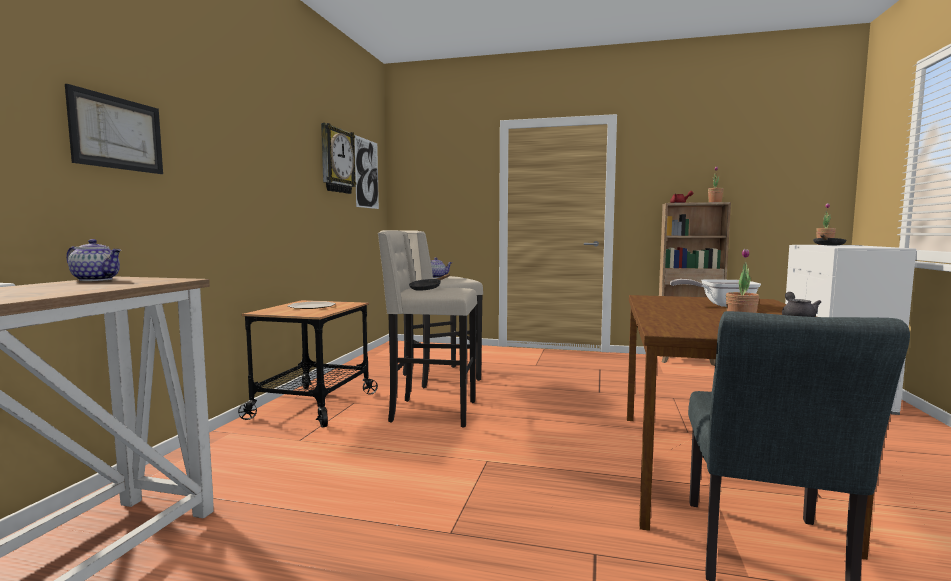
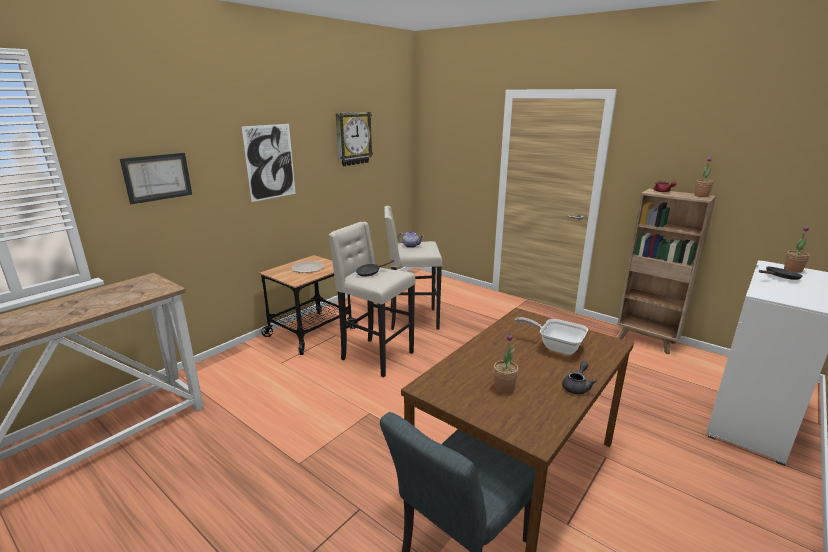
camera: 25 degrees right, 15 degrees up
teapot [66,239,121,281] -> none
picture [354,135,379,209] -> picture moved to [241,124,296,202]

